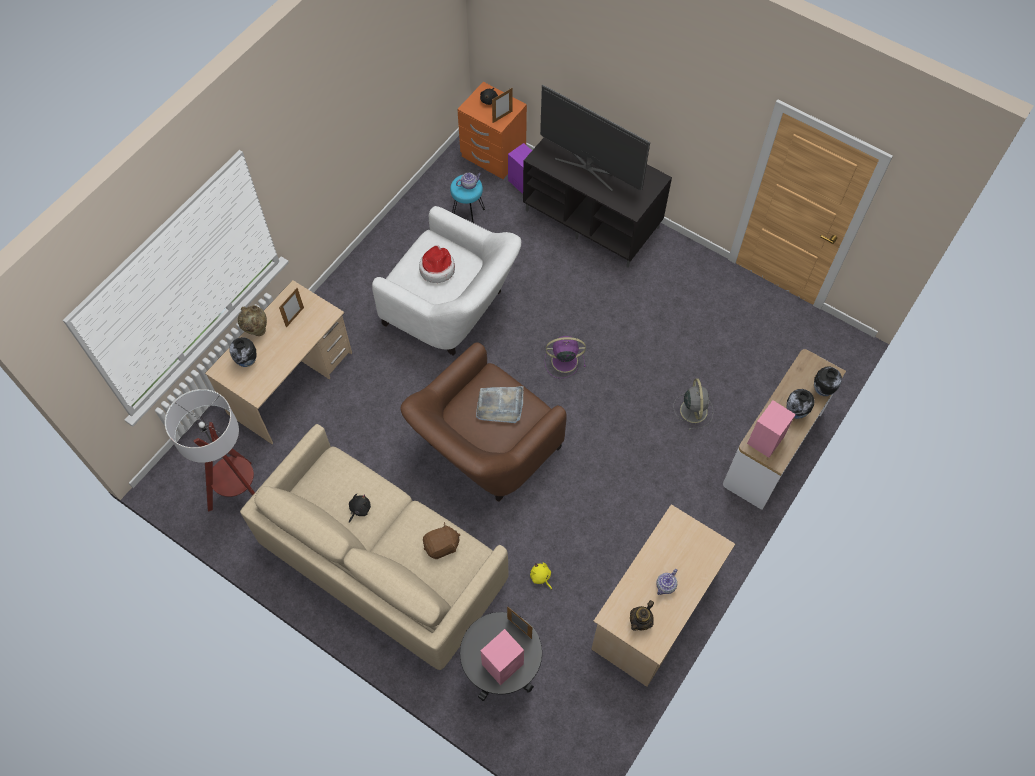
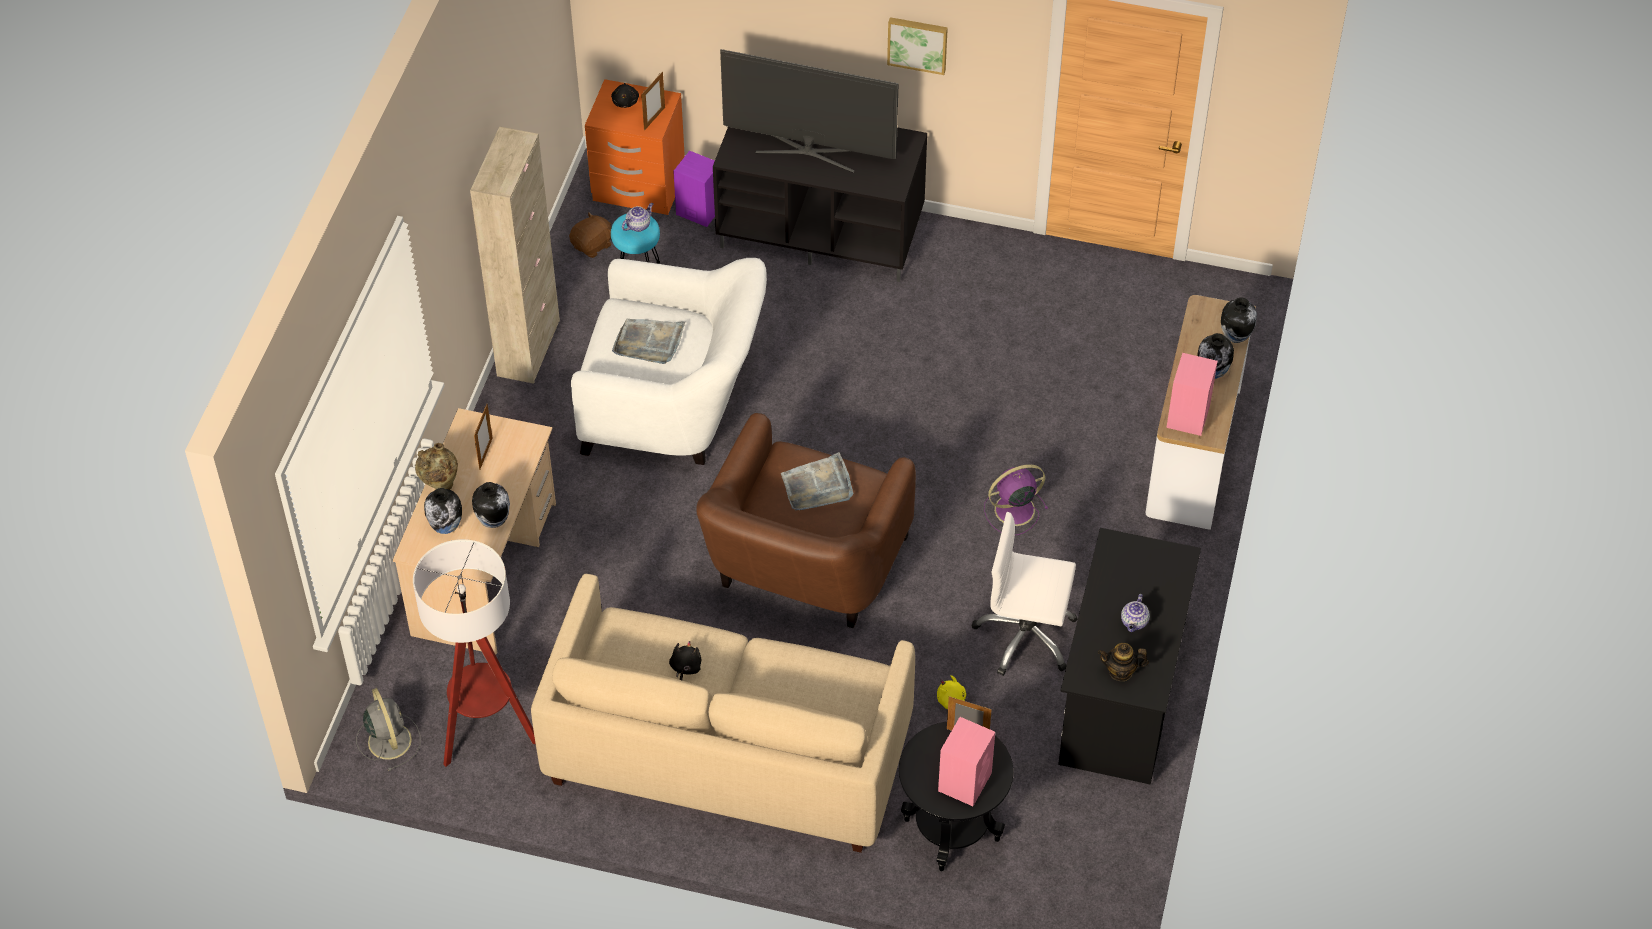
camera: 20 degrees left, 10 degrees down
hat [419,245,455,283] -> grey tray [612,319,685,364]
brown plush toy [423,522,461,559] -> brown plush toy moved to [569,212,612,258]
purple fan [545,336,586,378] -> purple fan moved to [984,464,1048,535]
beige desk [591,504,735,687] -> black desk [1058,528,1201,785]
teapot [630,600,654,631] -> teapot turned 75 degrees clockwise [1098,643,1149,681]
grey fan [673,379,713,430] -> grey fan moved to [356,688,421,771]
none -> beige cabinet [470,126,560,384]
none -> vase [472,482,510,528]
none -> picture [887,17,948,75]
none -> white office chair [972,512,1078,676]

